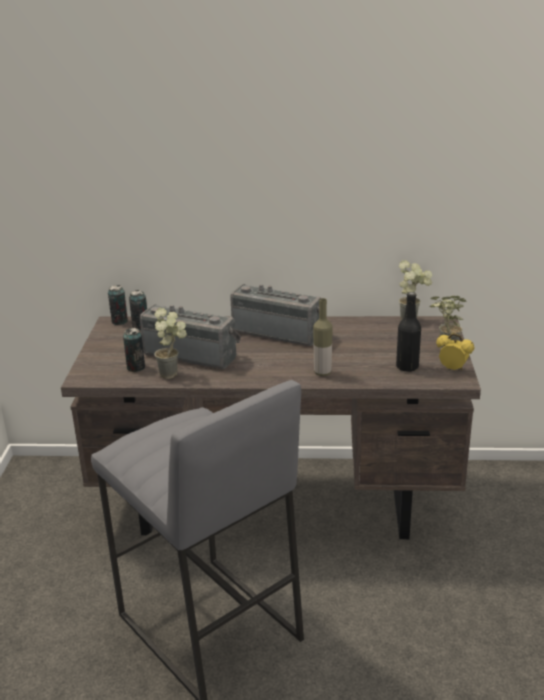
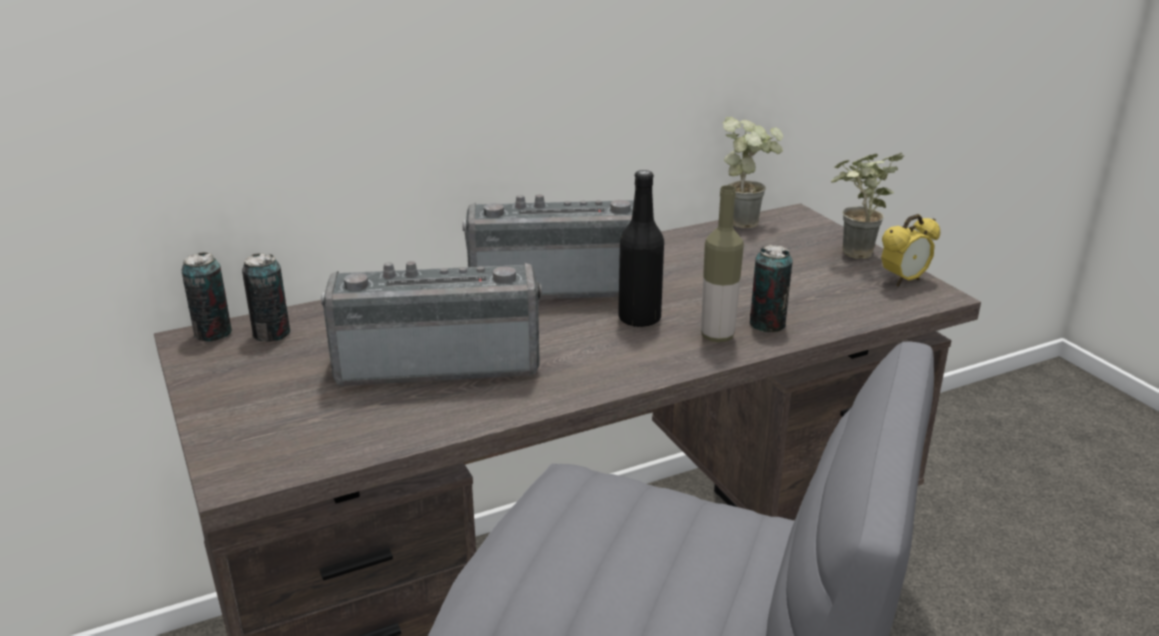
camera: 30 degrees left, 0 degrees up
can [123,328,145,372] -> can moved to [750,245,793,332]
potted plant [155,308,187,379] -> none
black bottle [396,292,421,372] -> black bottle moved to [618,170,664,327]
alarm clock [436,333,474,370] -> alarm clock turned 150 degrees clockwise [881,214,940,286]

